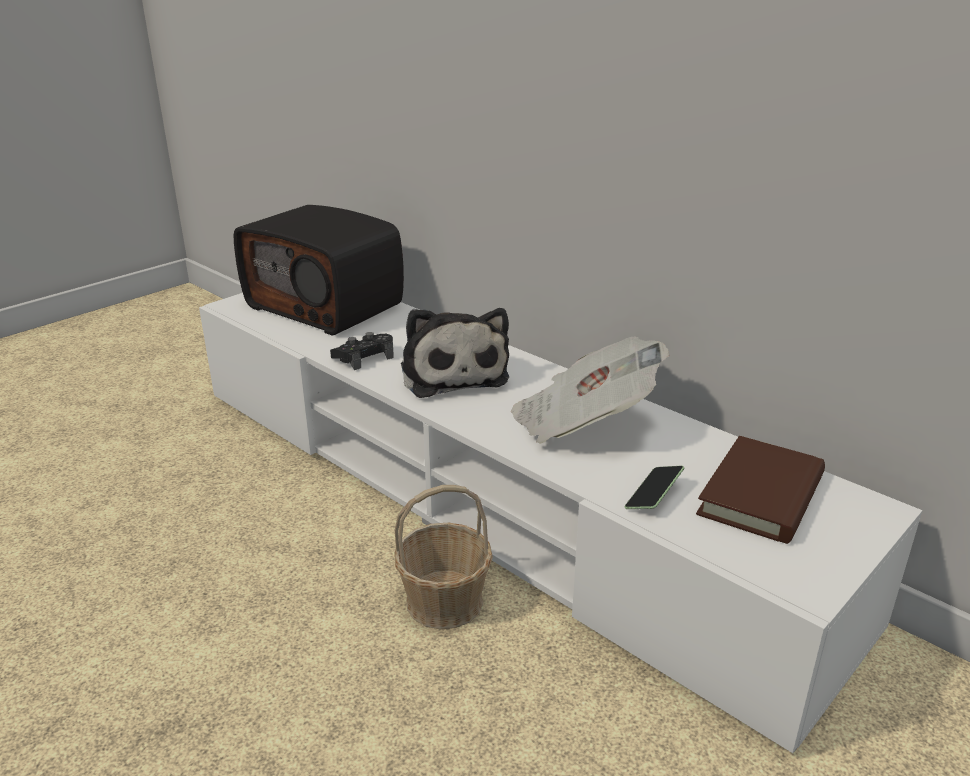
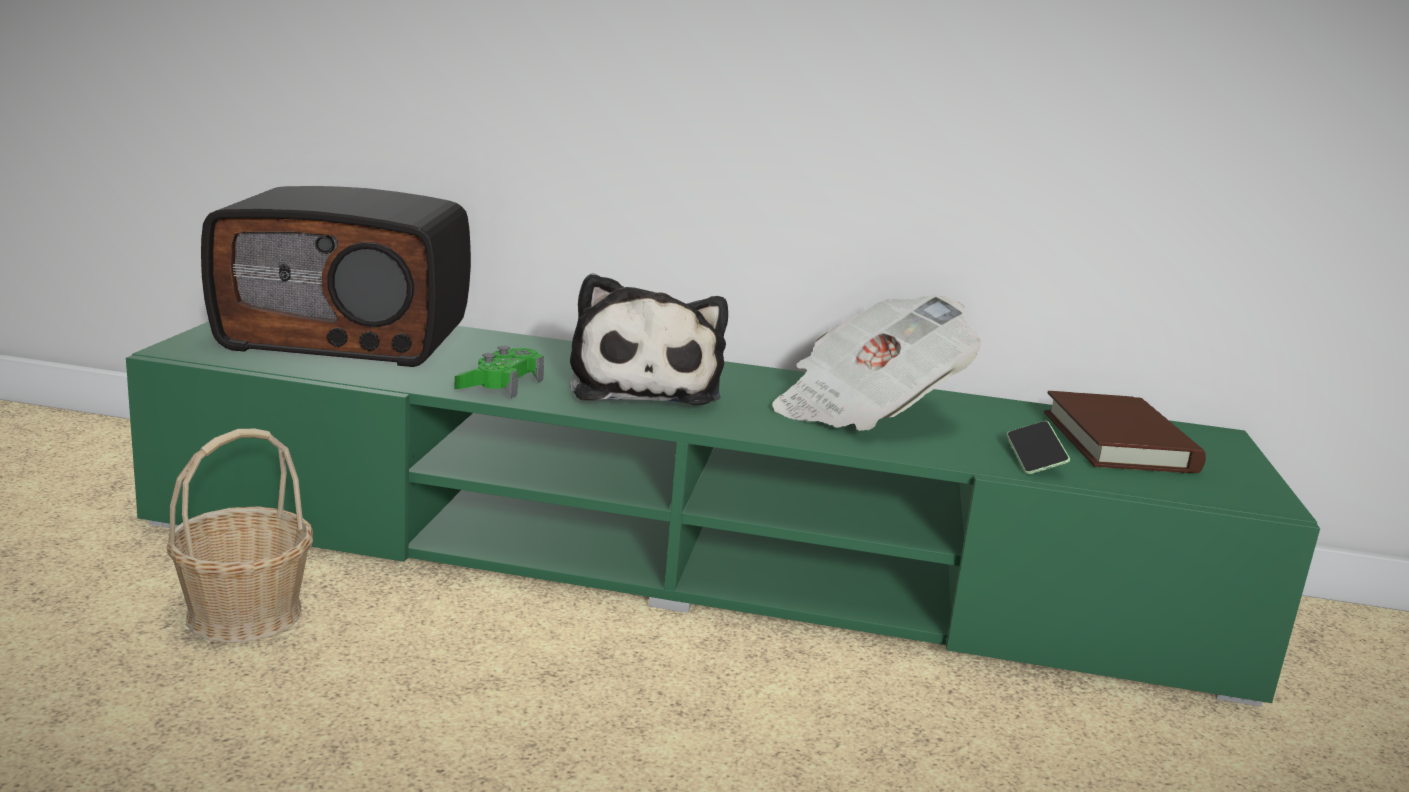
camera: 35 degrees left, 10 degrees down
white tv stand [199,293,922,753] -> green tv stand [126,322,1320,707]
black game controller [330,332,394,370] -> green game controller [455,346,544,398]
basket [394,485,493,629] -> basket moved to [166,429,313,643]
plush toy [401,308,509,398] -> plush toy turned 45 degrees clockwise [570,273,728,405]

